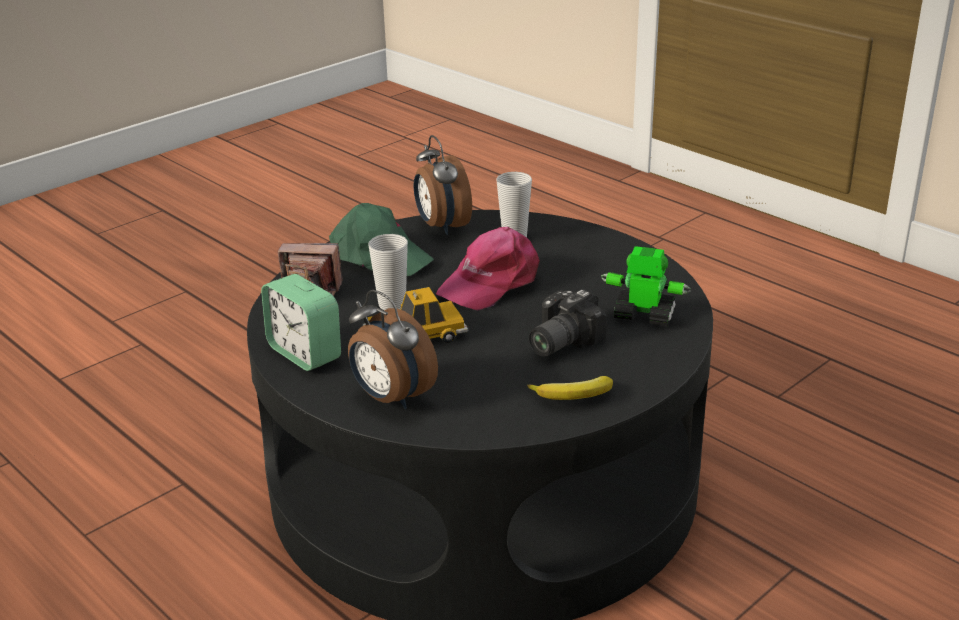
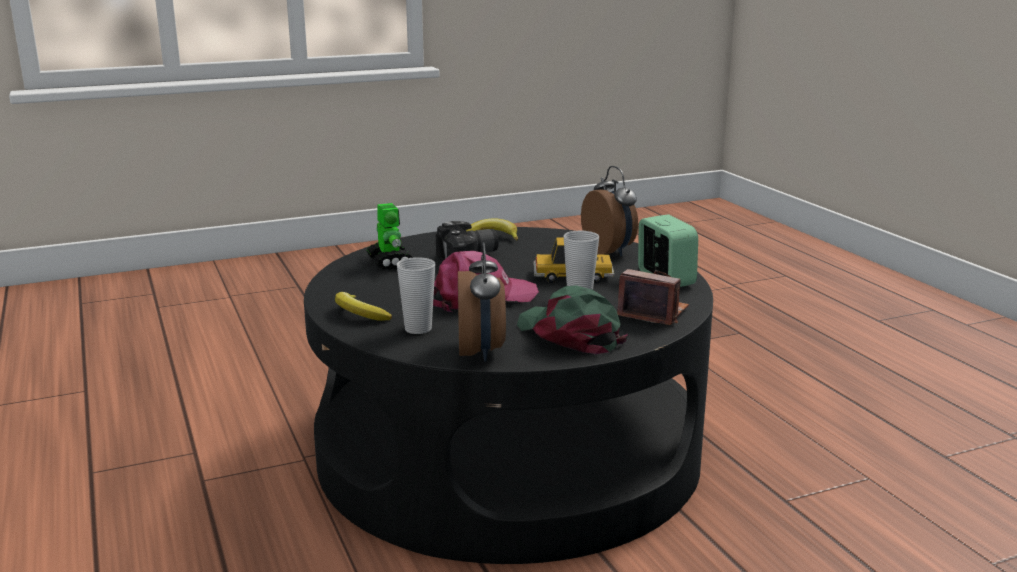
camera: 160 degrees left, 10 degrees down
toy robot [601,246,691,326] -> toy robot turned 150 degrees counterclockwise [367,203,413,270]
none -> banana [335,292,392,321]

